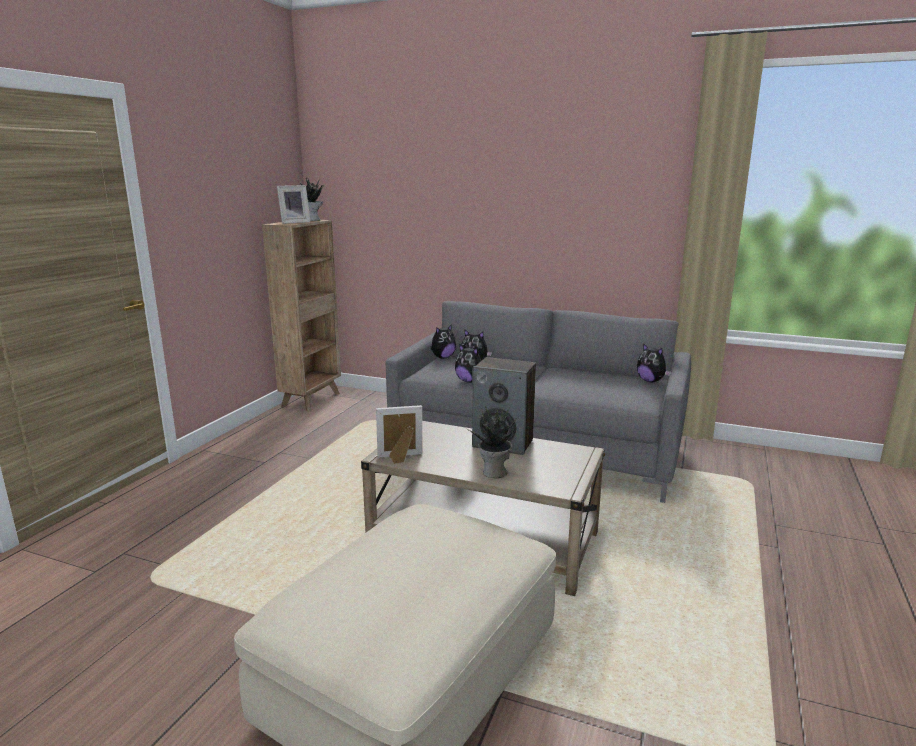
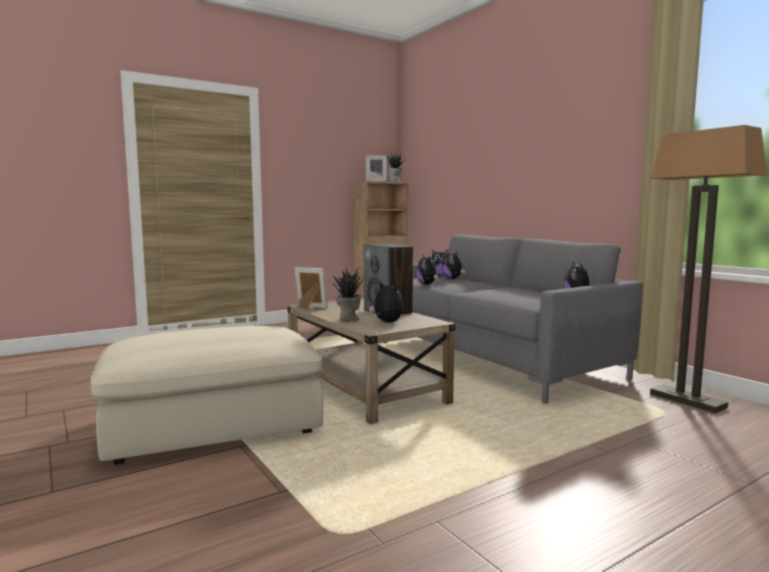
camera: 35 degrees right, 10 degrees down
none -> plush toy [369,281,403,322]
none -> floor lamp [650,125,767,413]

